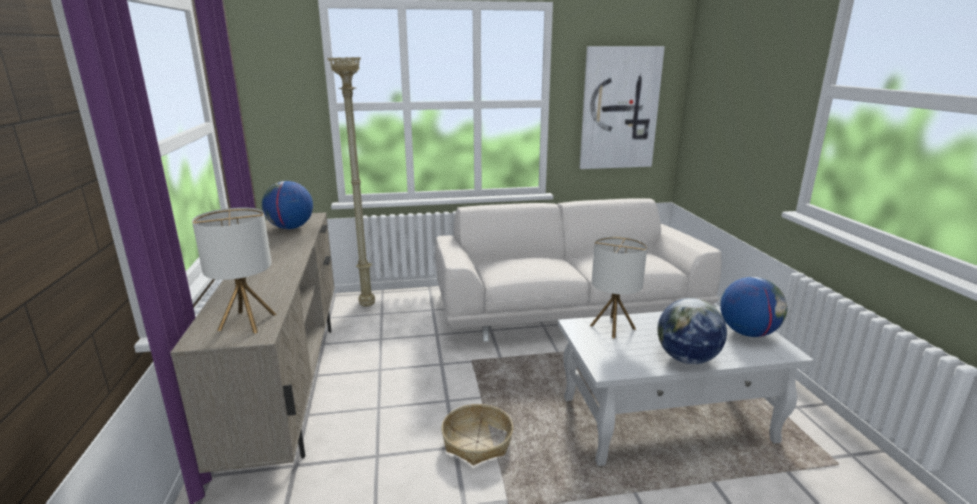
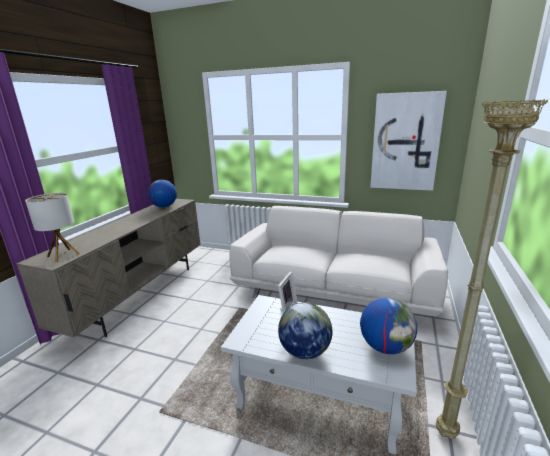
camera: 30 degrees right, 0 degrees up
beige floor lamp [328,57,375,307] -> beige floor lamp moved to [436,99,548,439]
basket [441,404,513,466] -> none
table lamp [590,236,647,338] -> picture frame [278,271,298,313]

